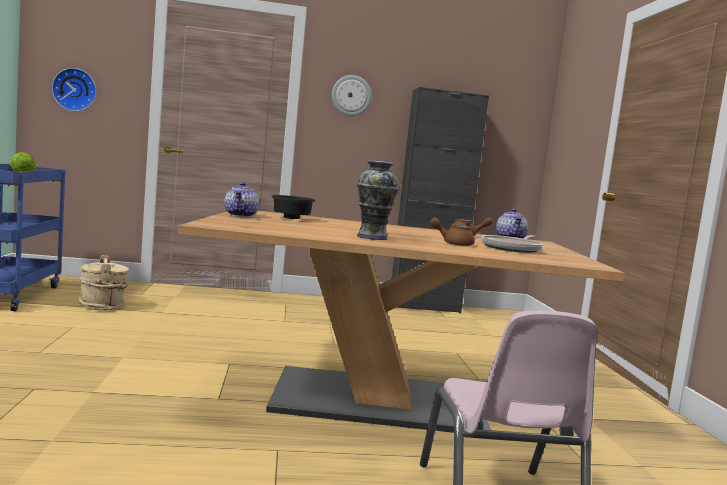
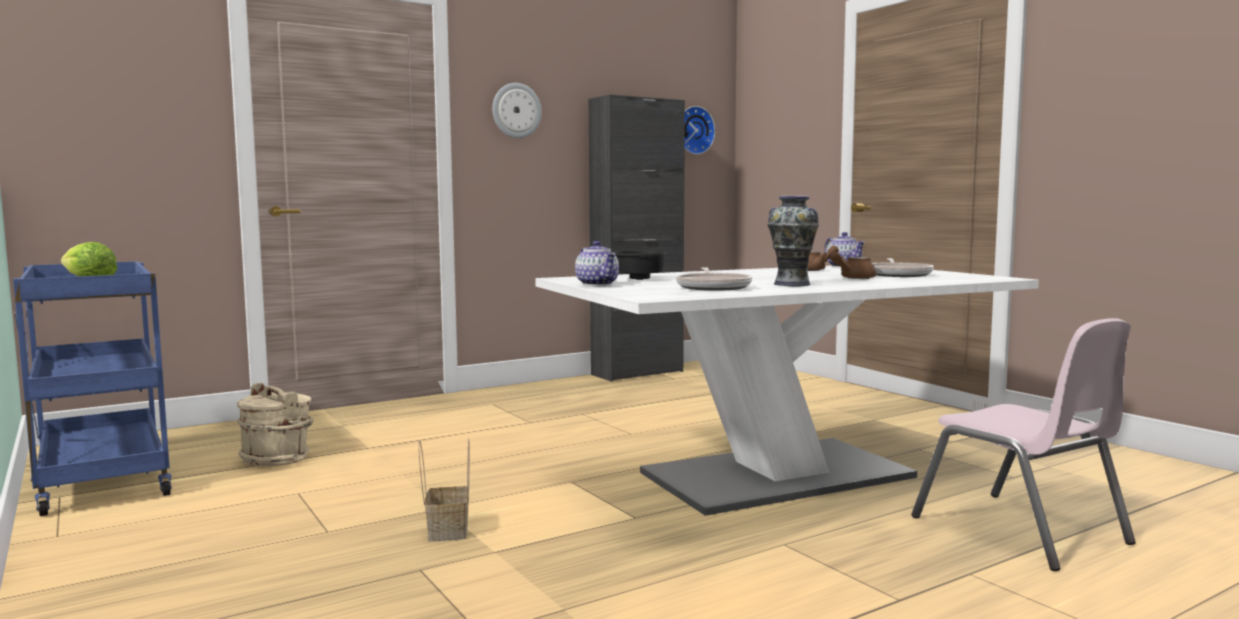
camera: 25 degrees left, 0 degrees up
wall clock [52,68,96,111] -> wall clock moved to [684,106,715,155]
brown dining table [178,211,625,433] -> white dining table [535,265,1039,516]
none -> basket [419,438,470,541]
none -> frying pan [676,267,752,291]

